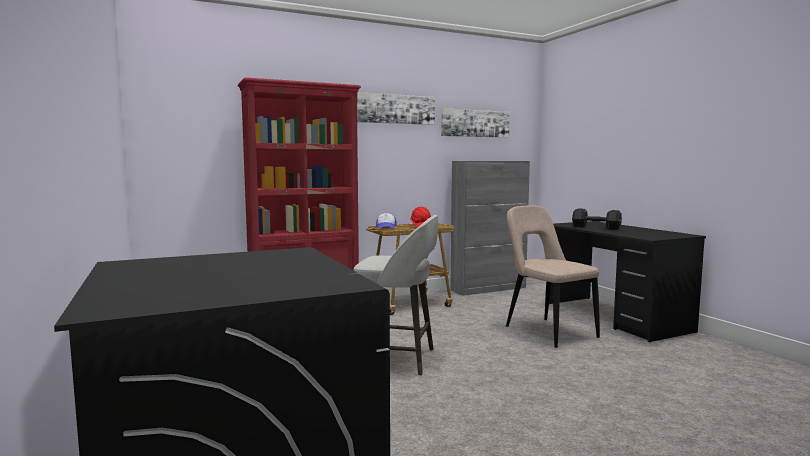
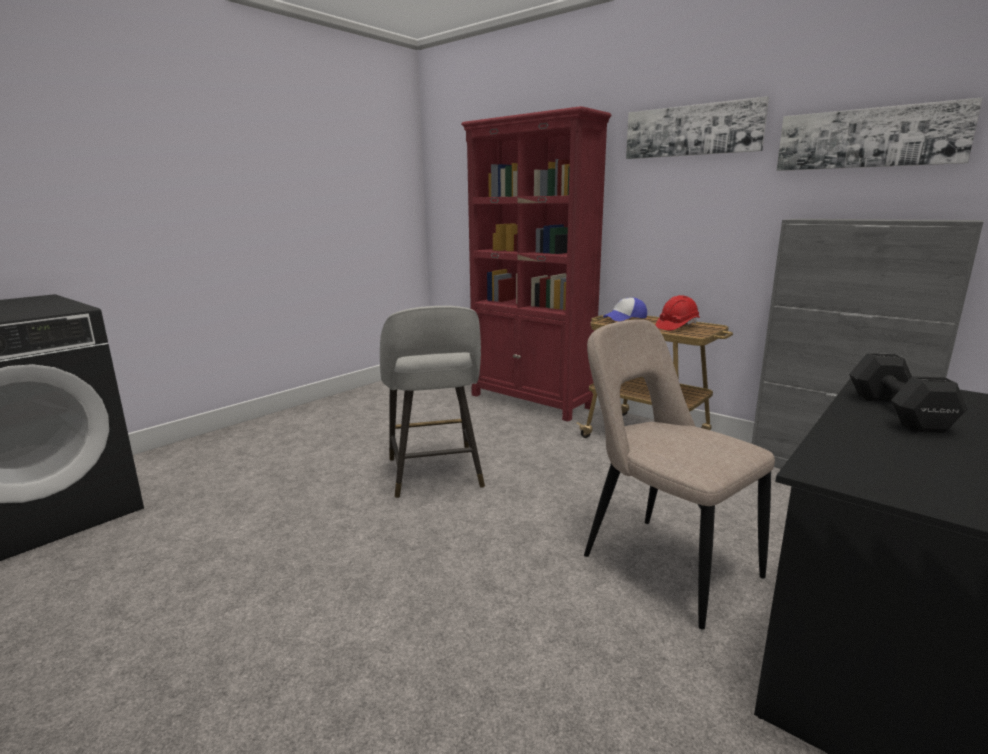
camera: 65 degrees right, 10 degrees up
beige chair [506,205,600,348] -> beige chair turned 75 degrees counterclockwise [584,319,775,629]

